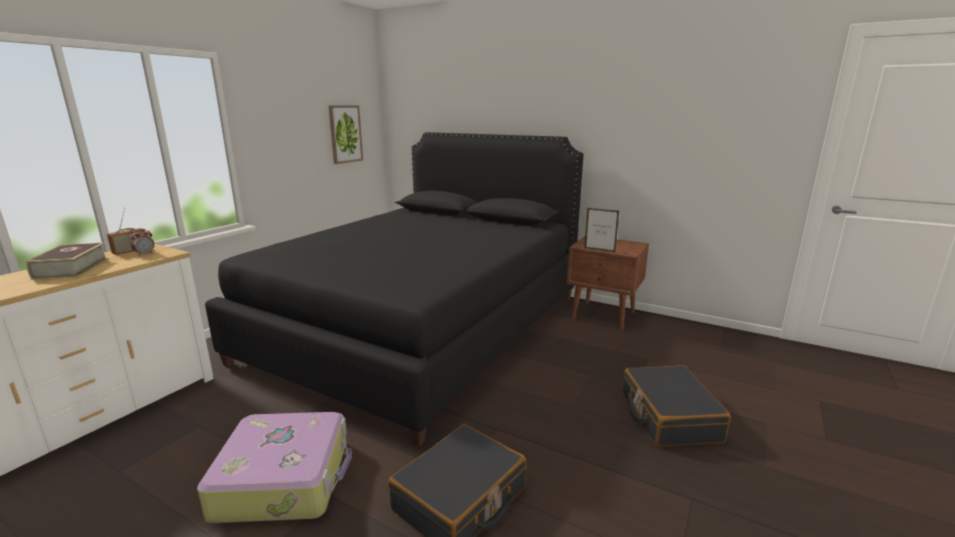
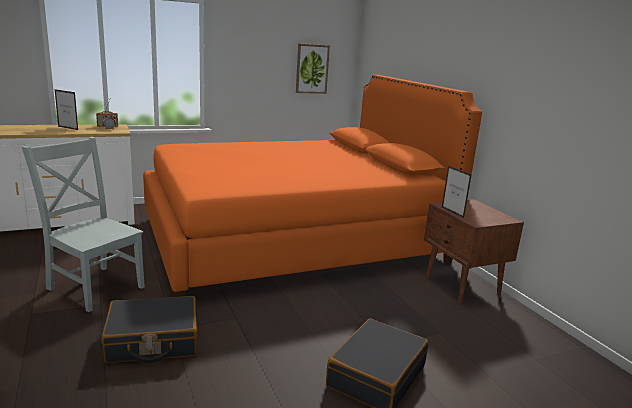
camera: 35 degrees right, 0 degrees up
book [26,243,109,280] -> picture frame [55,89,78,130]
suitcase [197,412,352,523] -> grey chair [22,137,145,312]
black bed [205,132,583,447] -> orange bed [143,75,482,297]

